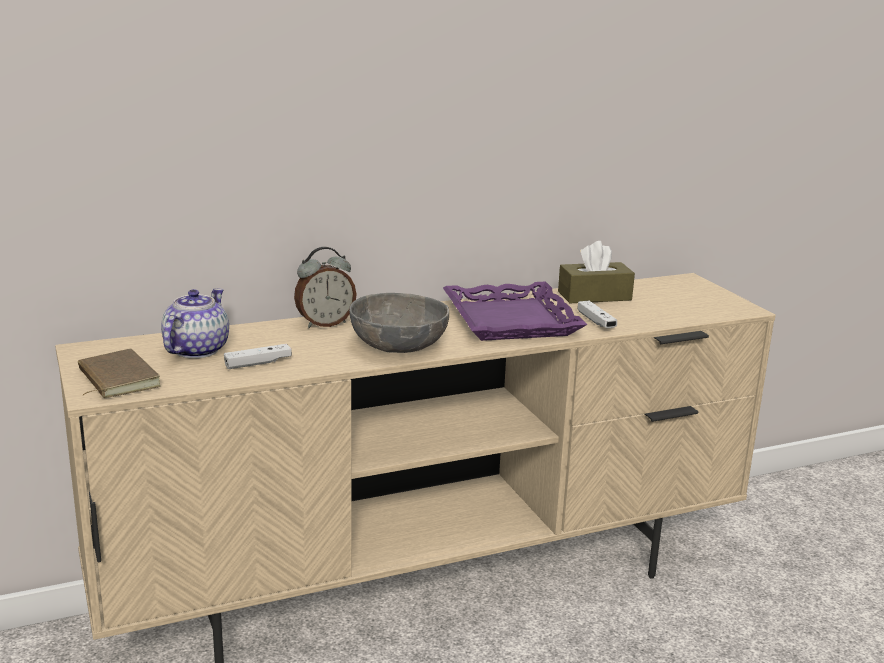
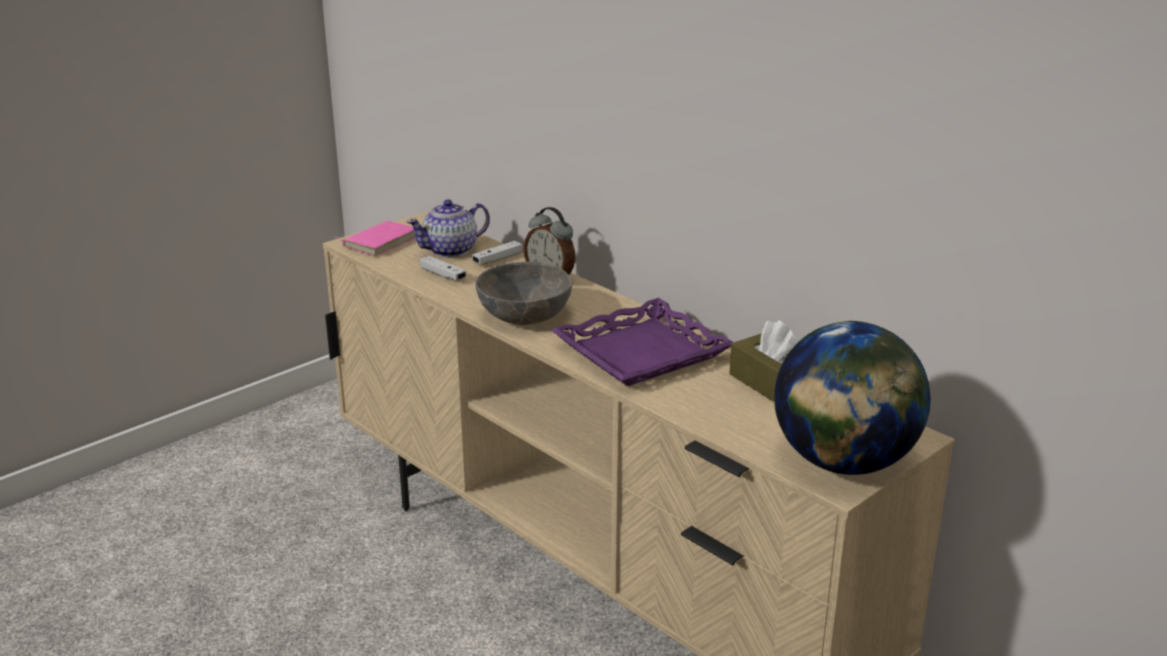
camera: 70 degrees right, 5 degrees up
brown book [78,349,161,398] -> pink book [336,221,416,256]
teapot [161,288,229,358] -> teapot turned 150 degrees clockwise [406,200,490,258]
white game controller [578,301,617,328] -> white game controller moved to [472,241,523,264]
none -> globe [774,321,931,475]

